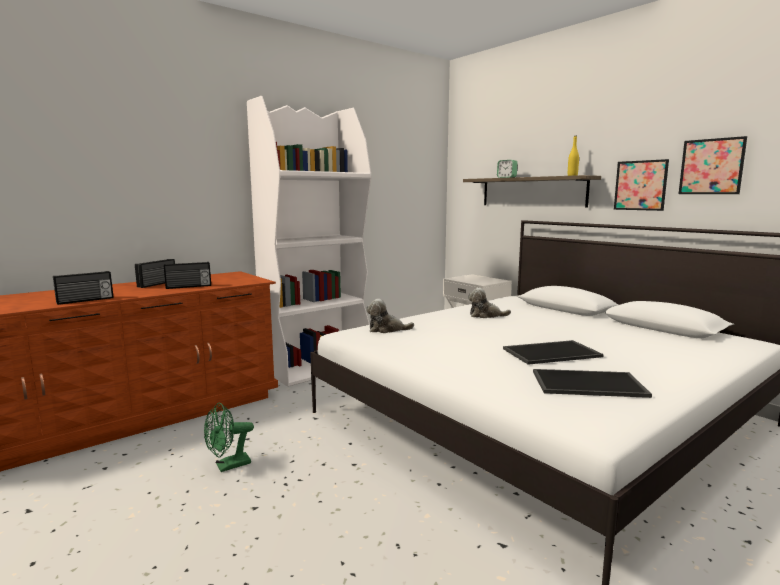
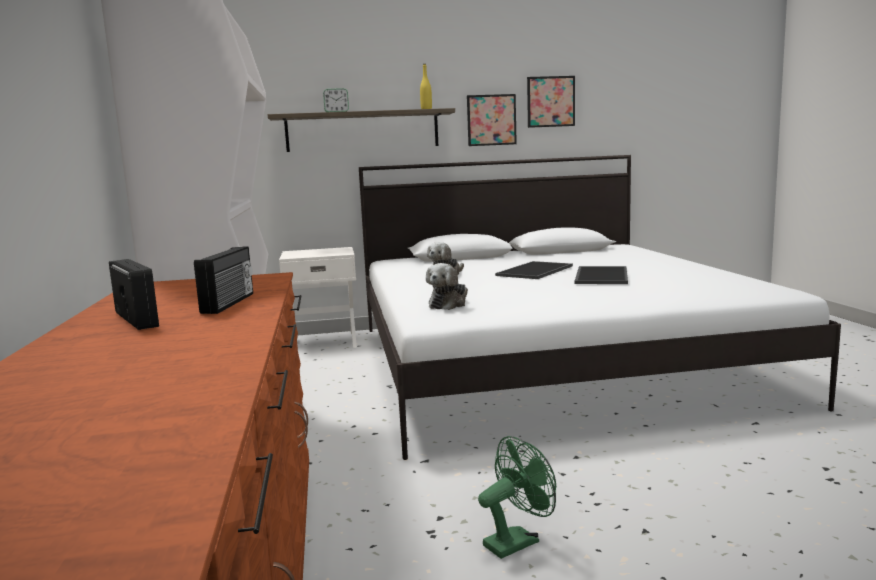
camera: 60 degrees left, 0 degrees up
radio [53,271,114,305] -> none
green fan [204,403,254,472] -> green fan turned 120 degrees counterclockwise [478,436,556,559]
tray [533,369,652,398] -> tray moved to [495,261,573,279]

